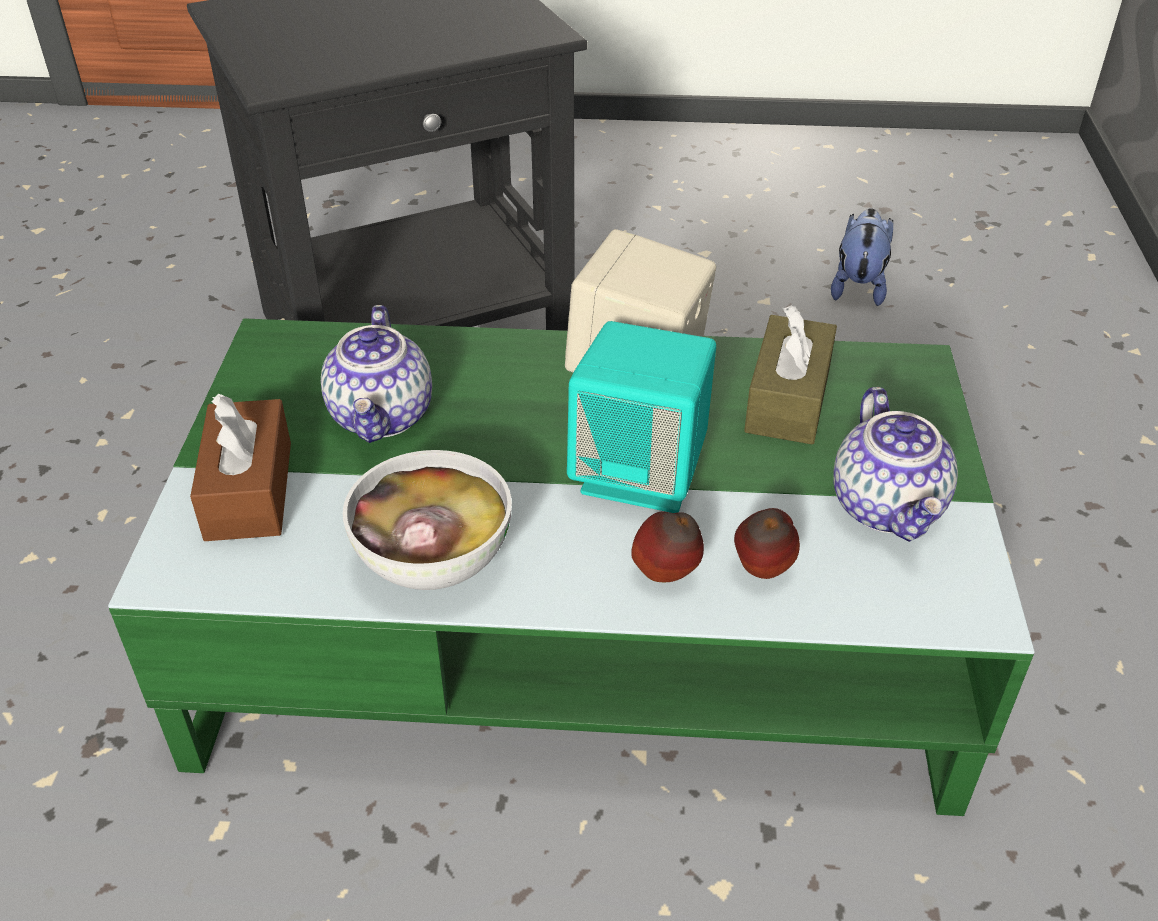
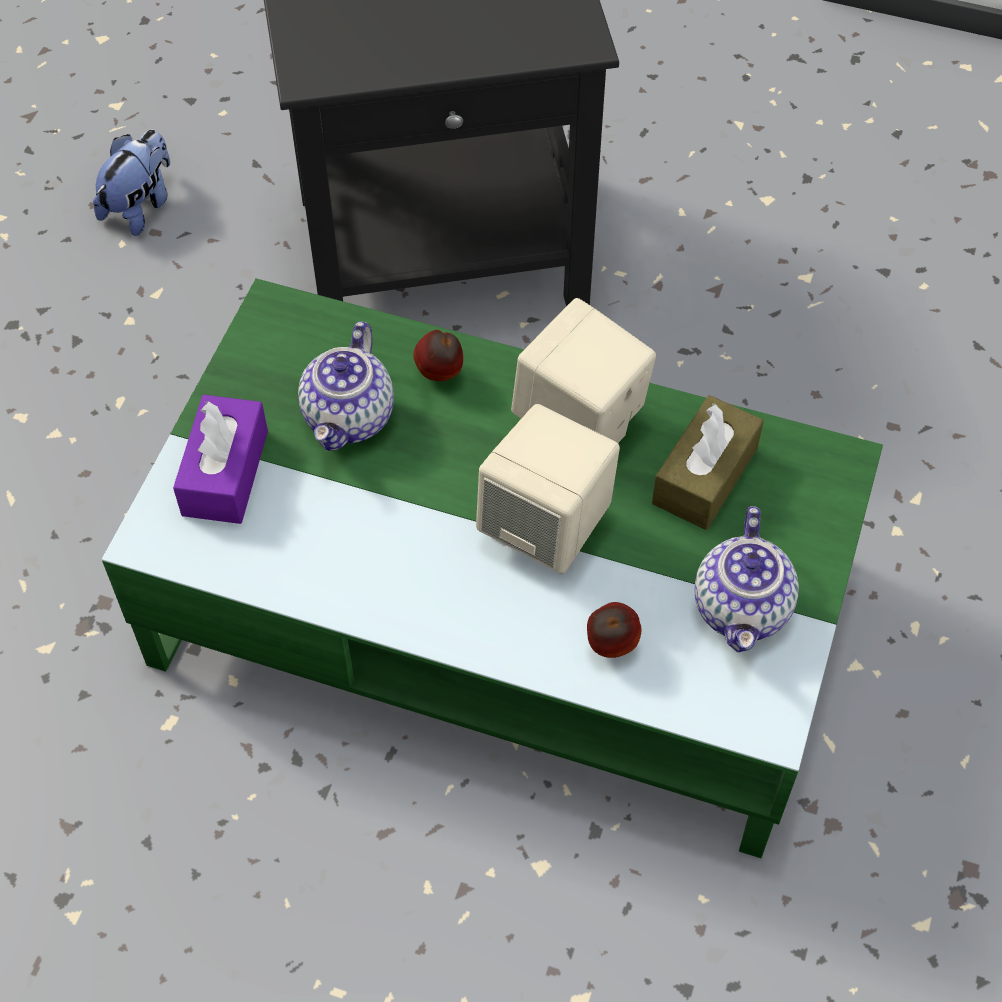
camera: 15 degrees right, 15 degrees up
brown tissue box [190,394,291,541] -> purple tissue box [173,395,268,524]
bowl [343,450,512,590] -> none
turquoise speaker [567,321,716,513] -> beige speaker [476,404,620,574]
apple [631,512,704,582] -> apple moved to [413,330,463,381]
plush toy [831,208,893,306] -> plush toy moved to [93,129,170,236]

